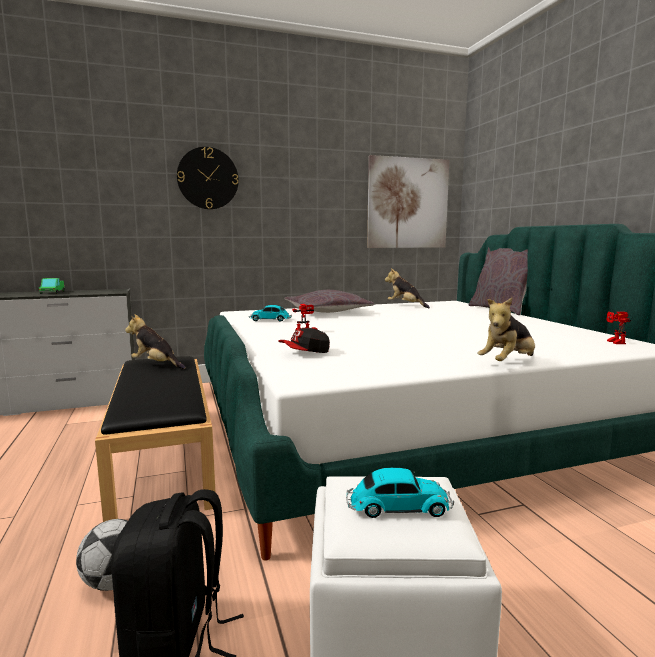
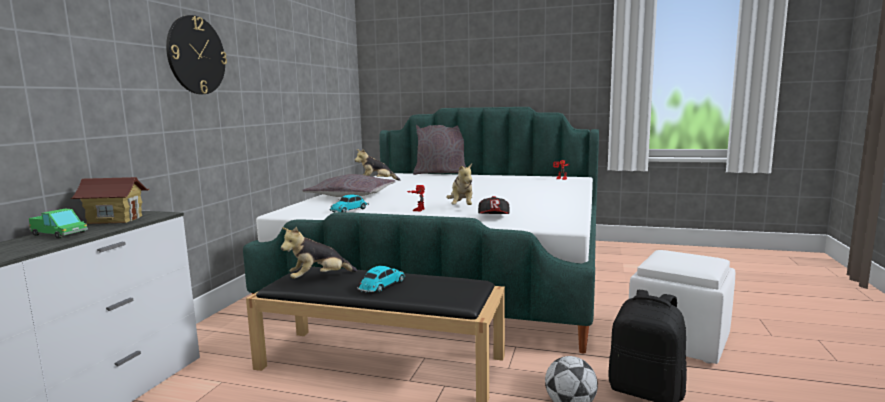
camera: 55 degrees left, 0 degrees up
toy car [346,468,454,518] -> toy car moved to [357,266,405,293]
picture [367,155,449,248] -> none
plush toy [477,298,535,361] -> plush toy moved to [446,163,473,205]
none -> toy house [70,177,149,224]

